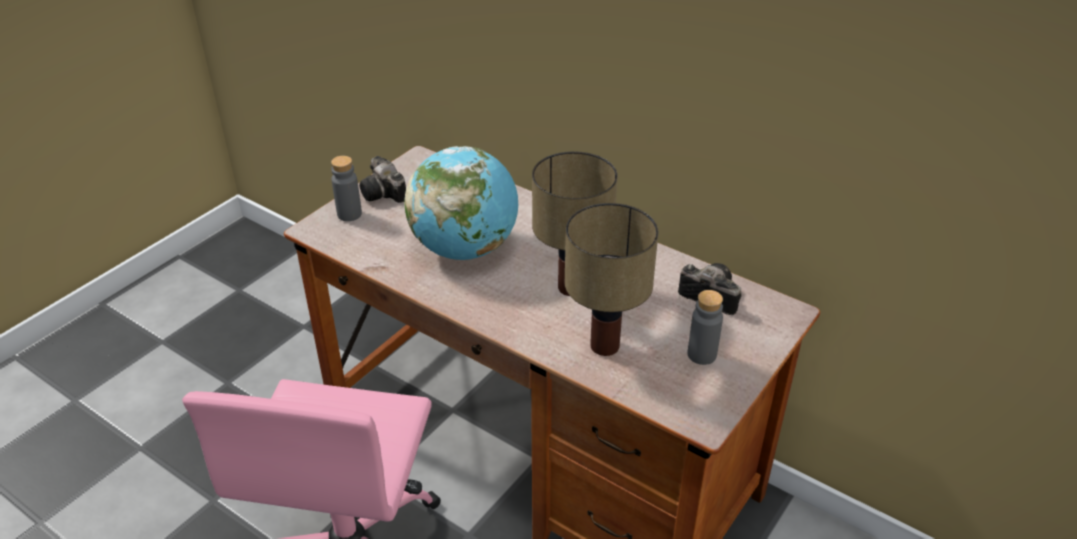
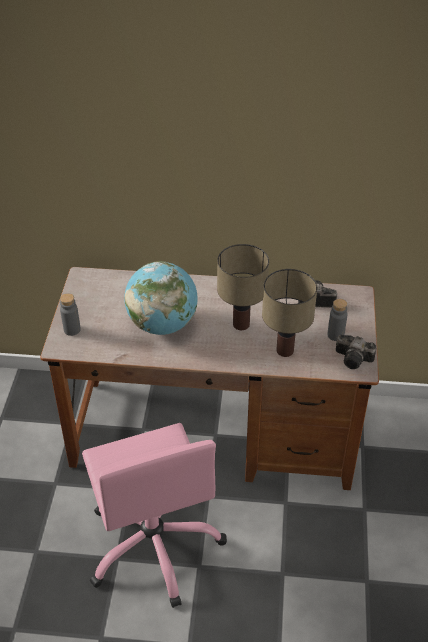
camera: 30 degrees left, 5 degrees up
camera [359,156,406,203] -> camera moved to [336,335,377,369]

